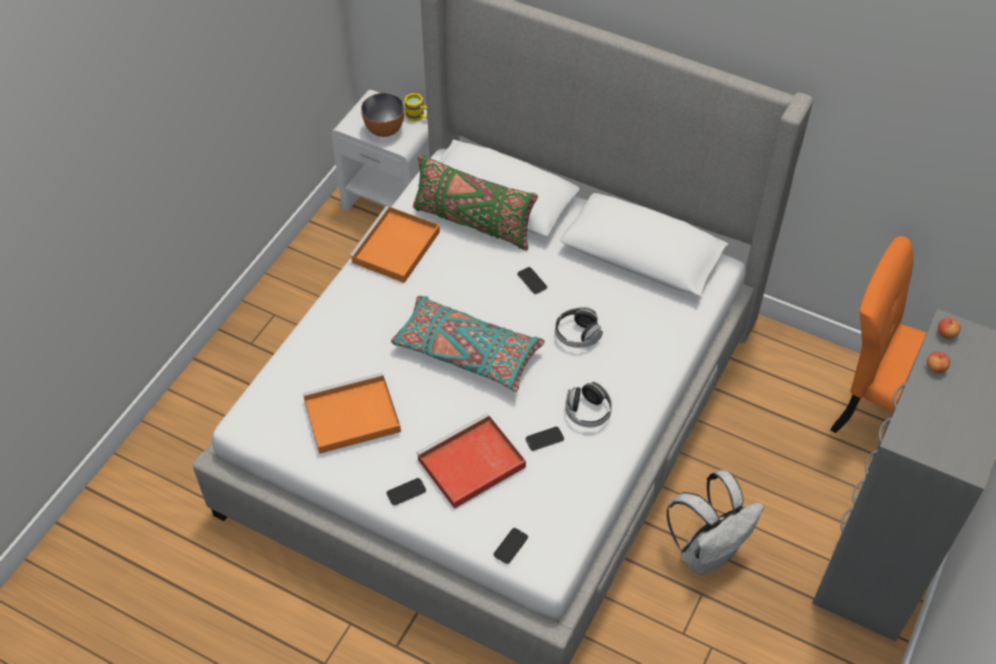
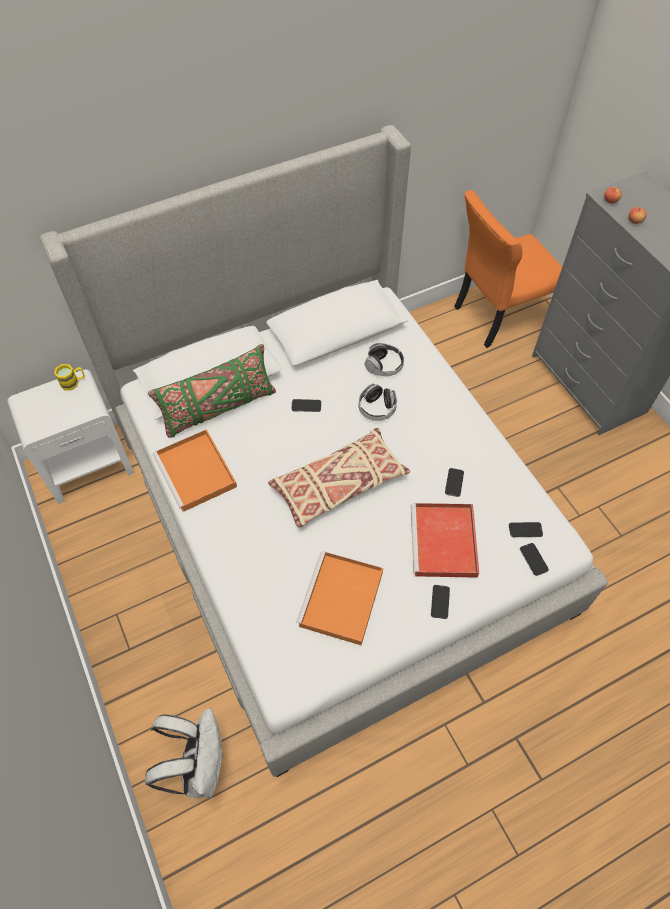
camera: 55 degrees left, 5 degrees up
bowl [361,93,404,137] -> none
turquoise pillow [391,295,545,392] -> beige pillow [268,428,410,527]
headphones [565,382,612,427] -> headphones moved to [365,343,404,376]
white backpack [666,470,764,575] -> white backpack moved to [145,708,224,799]
none -> phone [509,522,543,537]

